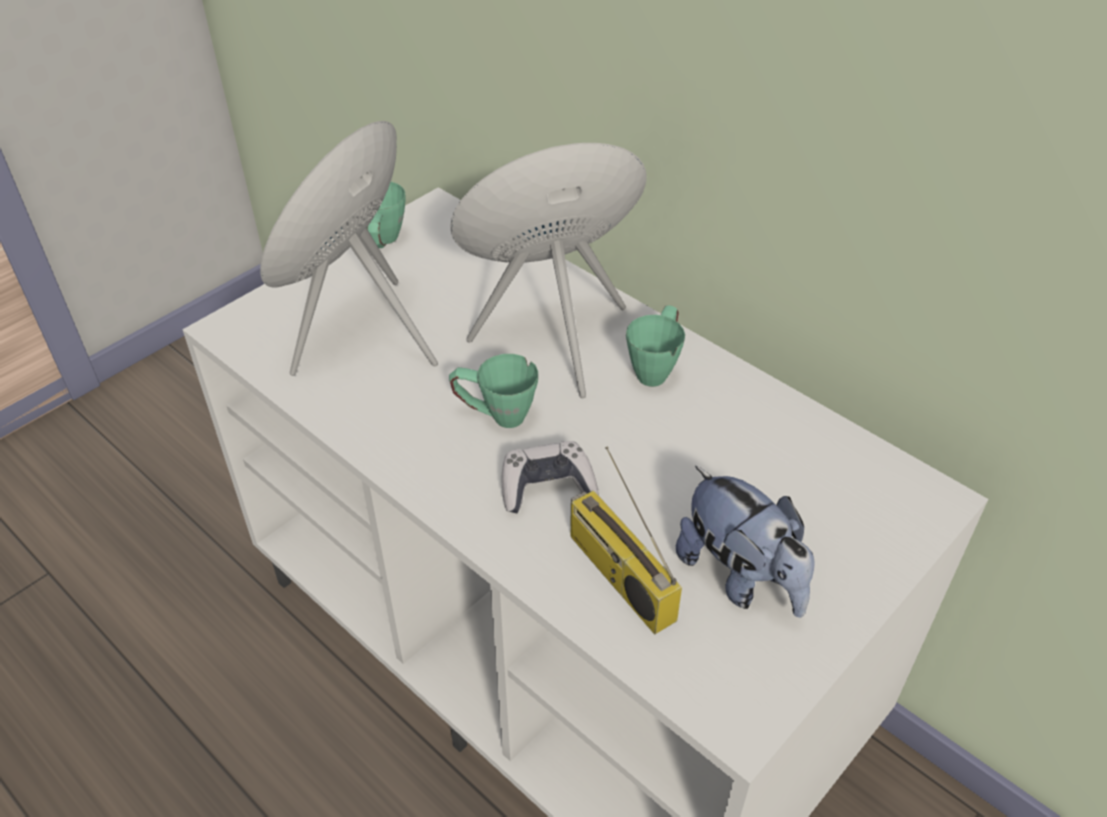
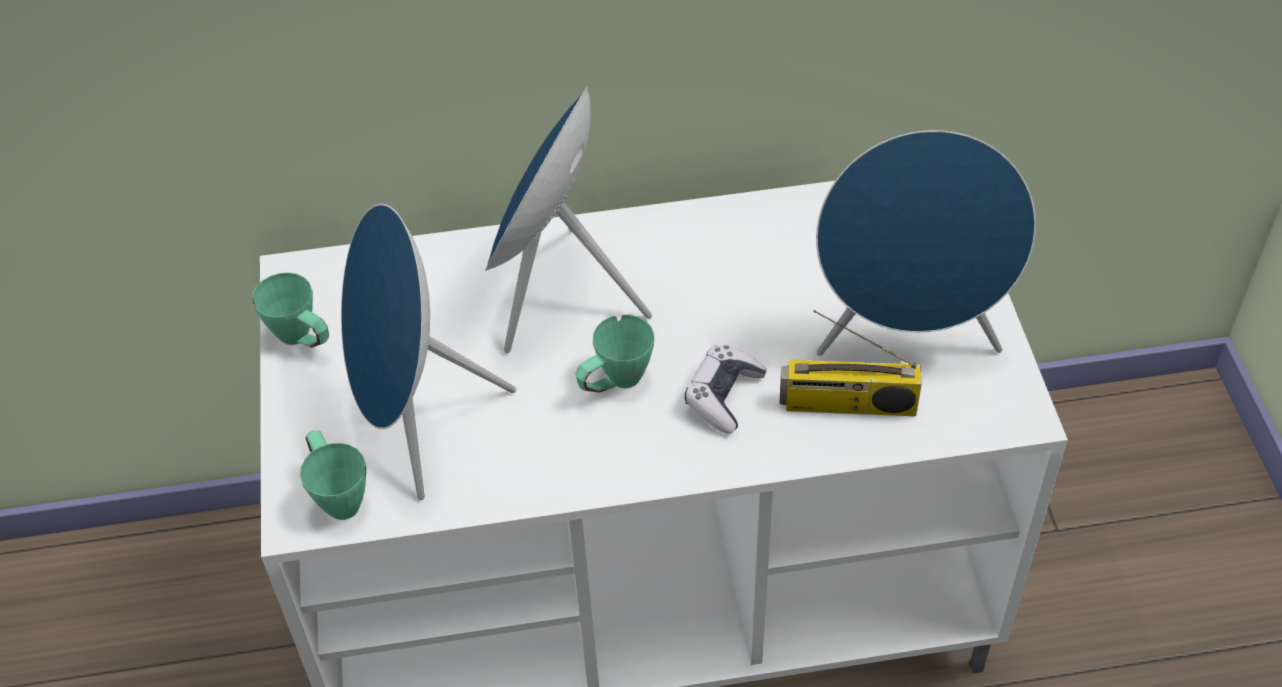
camera: 50 degrees left, 5 degrees up
green mug [626,305,685,387] -> green mug moved to [300,430,366,520]
plush toy [676,466,815,618] -> blue speaker [816,130,1036,356]

